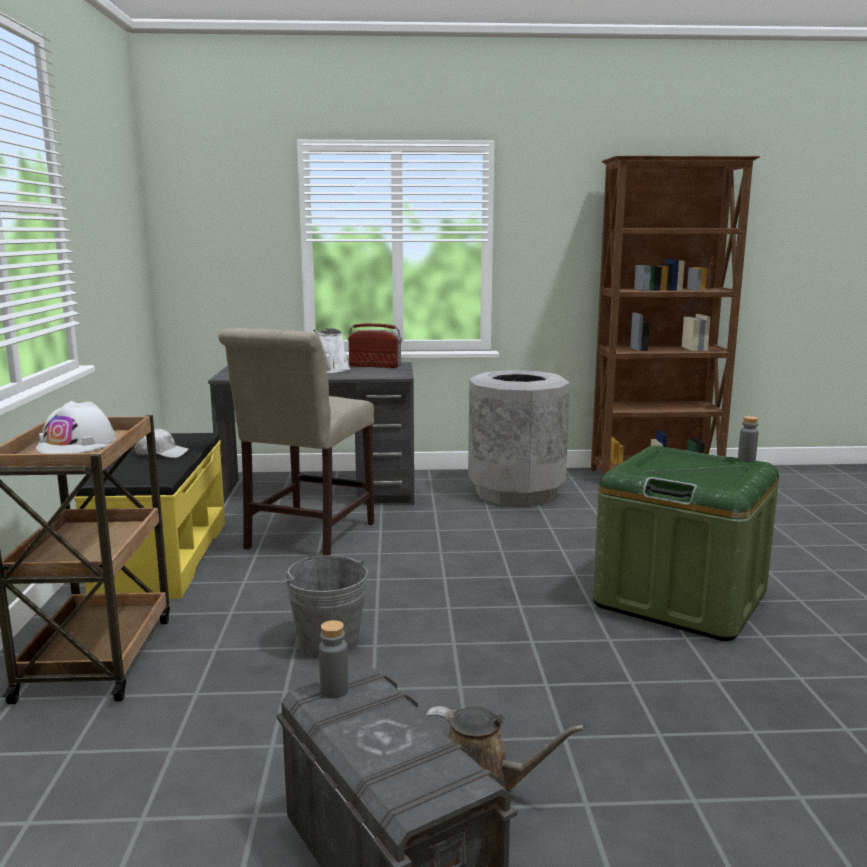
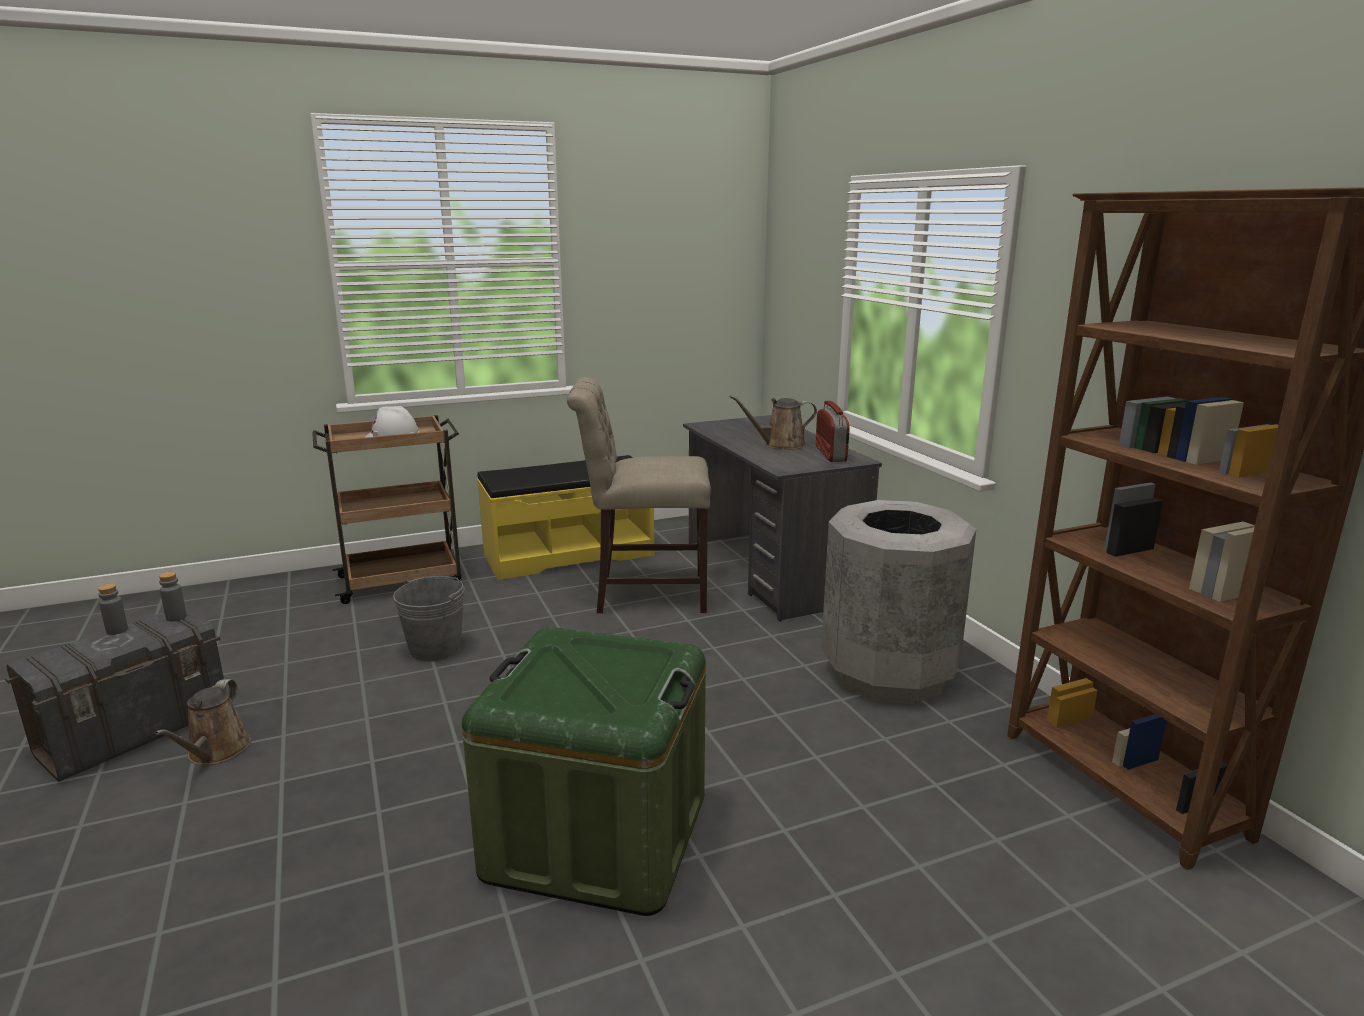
camera: 70 degrees right, 5 degrees up
white cap [134,429,190,458] -> none
white watering can [313,328,350,373] -> brown watering can [730,395,817,449]
grey bottle [738,416,759,462] -> grey bottle moved to [98,583,128,635]

